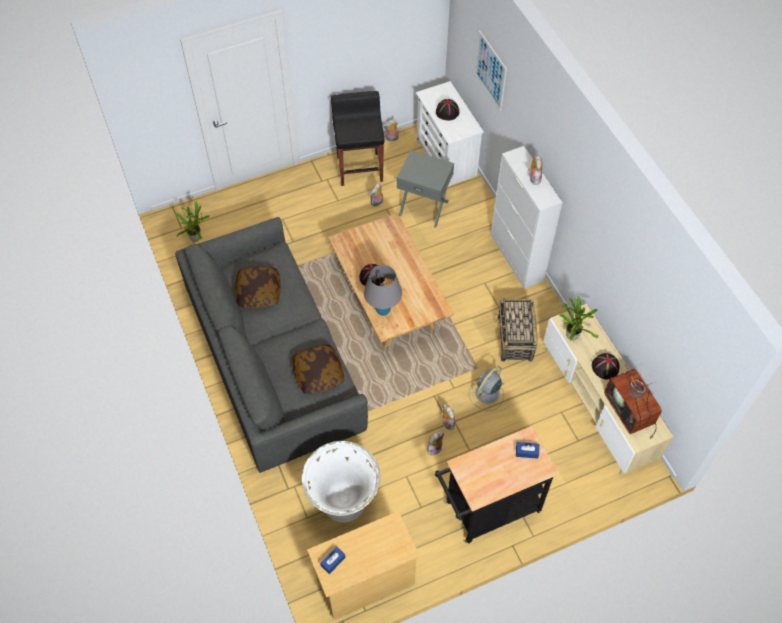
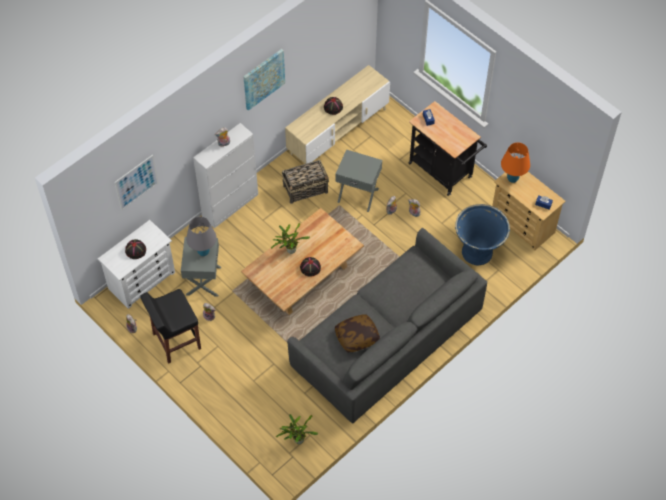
camera: 110 degrees left, 0 degrees up
pillow [292,344,344,394] -> none
white planter [302,441,380,522] -> blue planter [455,204,510,265]
grey table lamp [364,265,402,316] -> grey table lamp moved to [186,217,217,256]
grey fan [469,366,504,411] -> grey side table [335,149,382,212]
potted plant [559,296,598,341] -> potted plant moved to [271,223,310,254]
television [604,364,662,439] -> none
none -> picture [243,49,285,111]
none -> orange table lamp [501,142,530,183]

